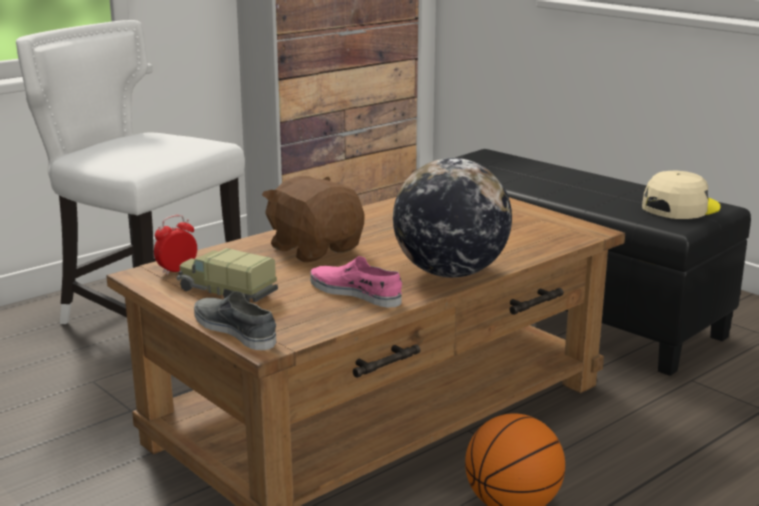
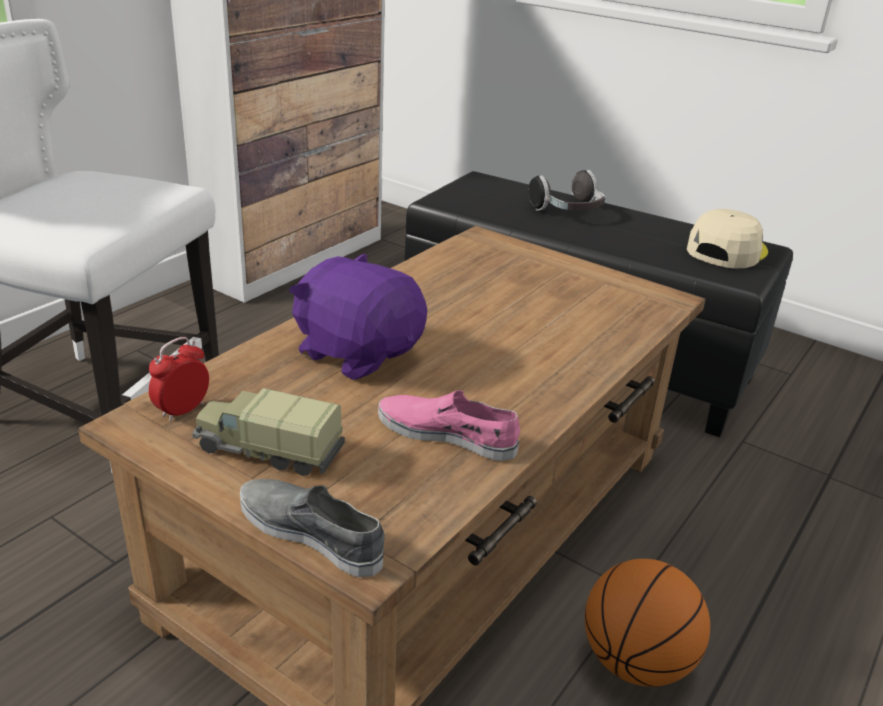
camera: 15 degrees left, 10 degrees up
brown plush toy [262,176,365,262] -> purple plush toy [289,253,427,380]
globe [393,158,512,278] -> none
none -> headphones [528,170,606,211]

